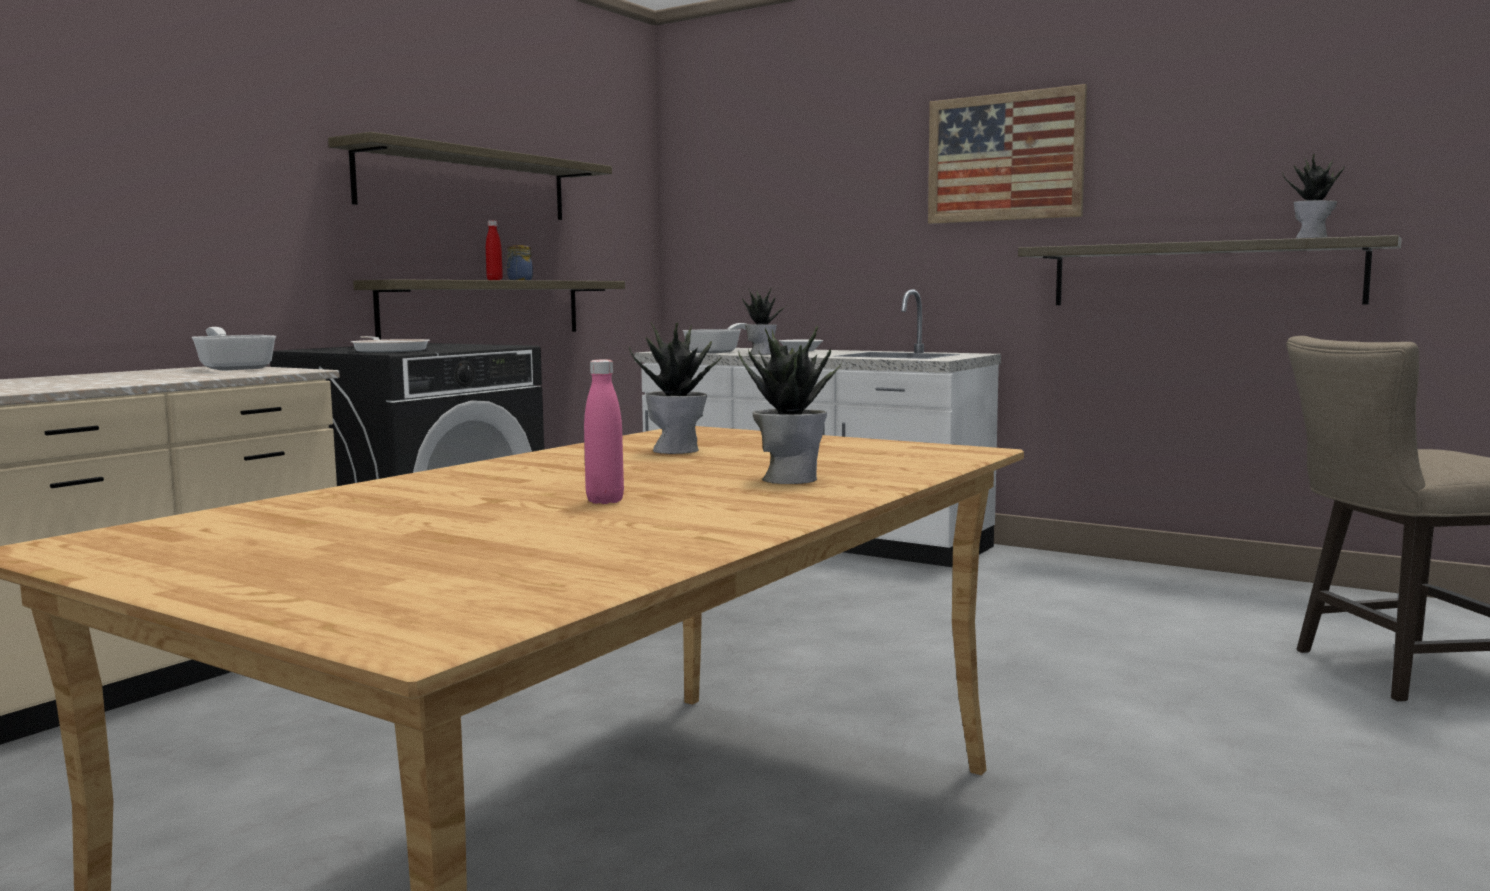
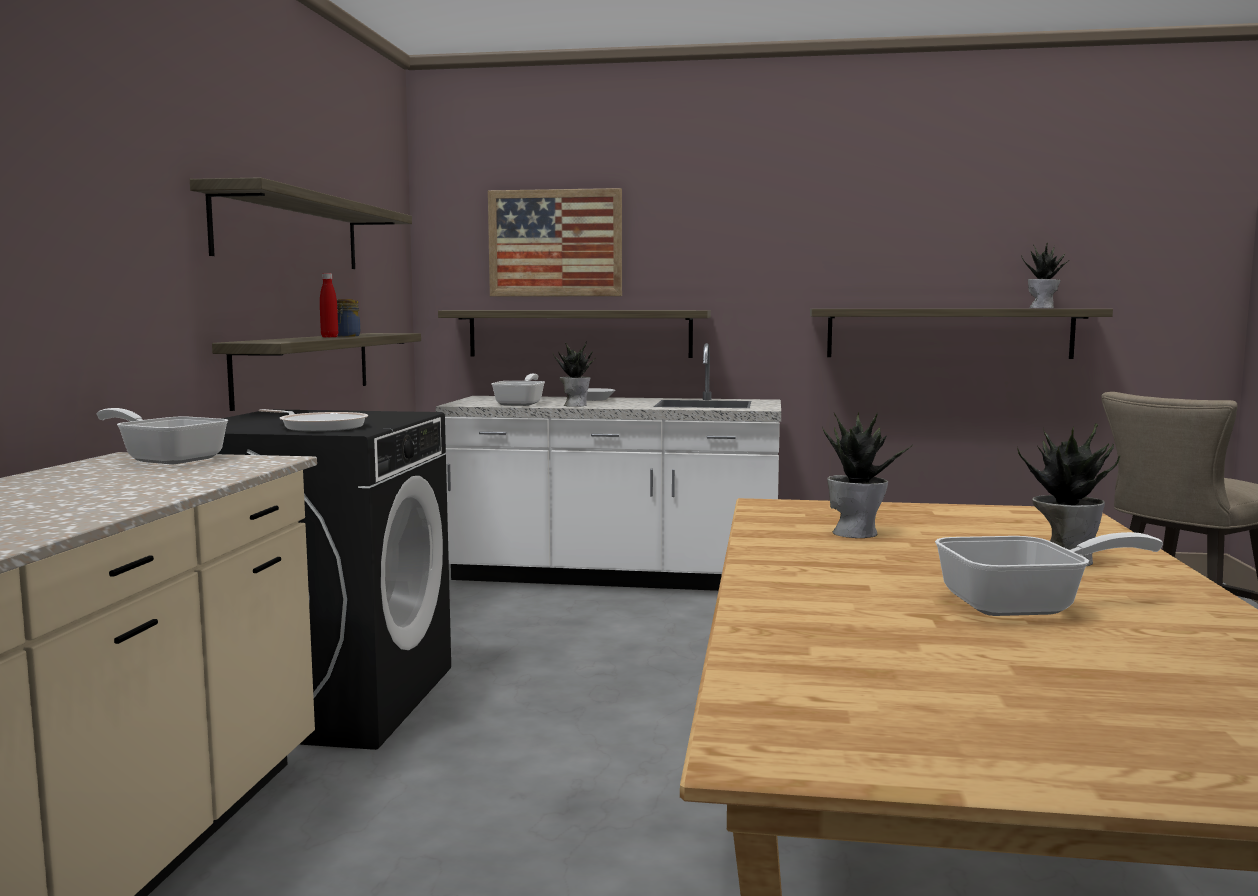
camera: 25 degrees left, 0 degrees up
pink bottle [584,360,624,504] -> frying pan [935,532,1163,616]
picture [928,84,1087,224] -> picture moved to [488,188,622,297]
none -> shelf [438,310,711,358]

